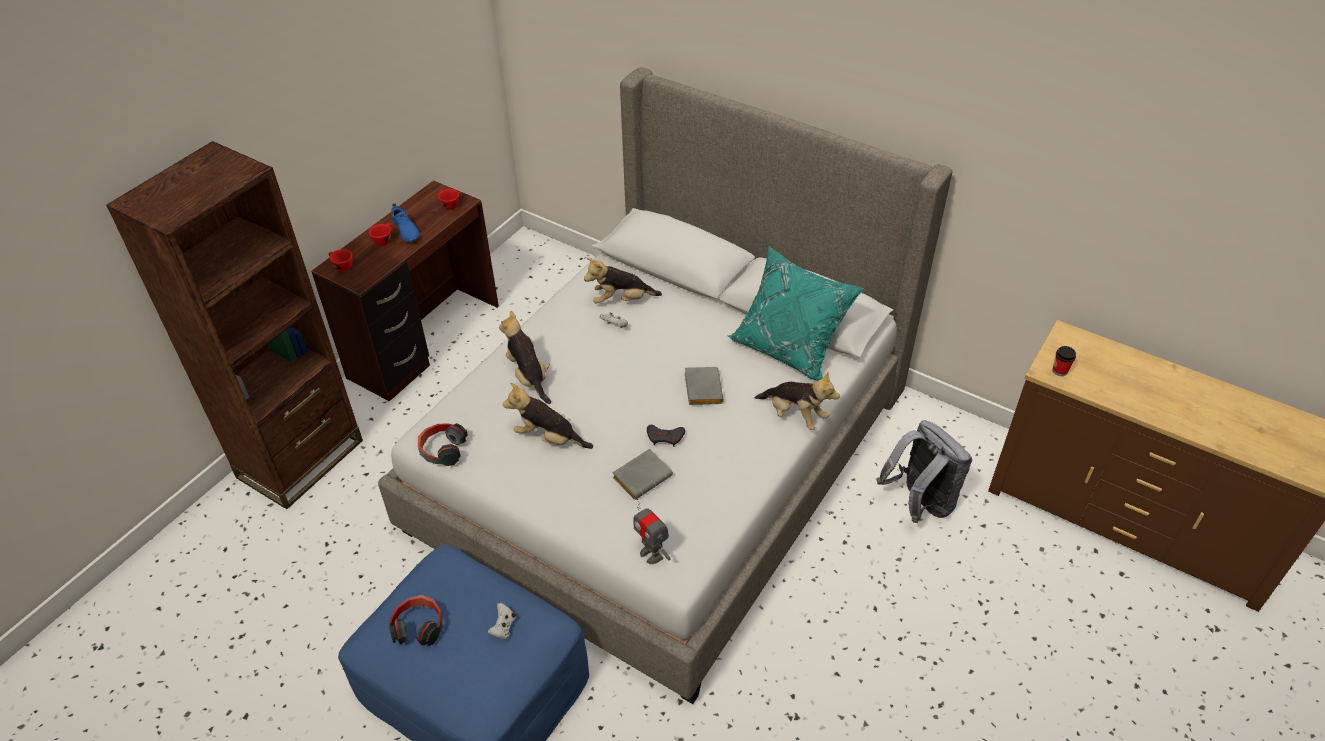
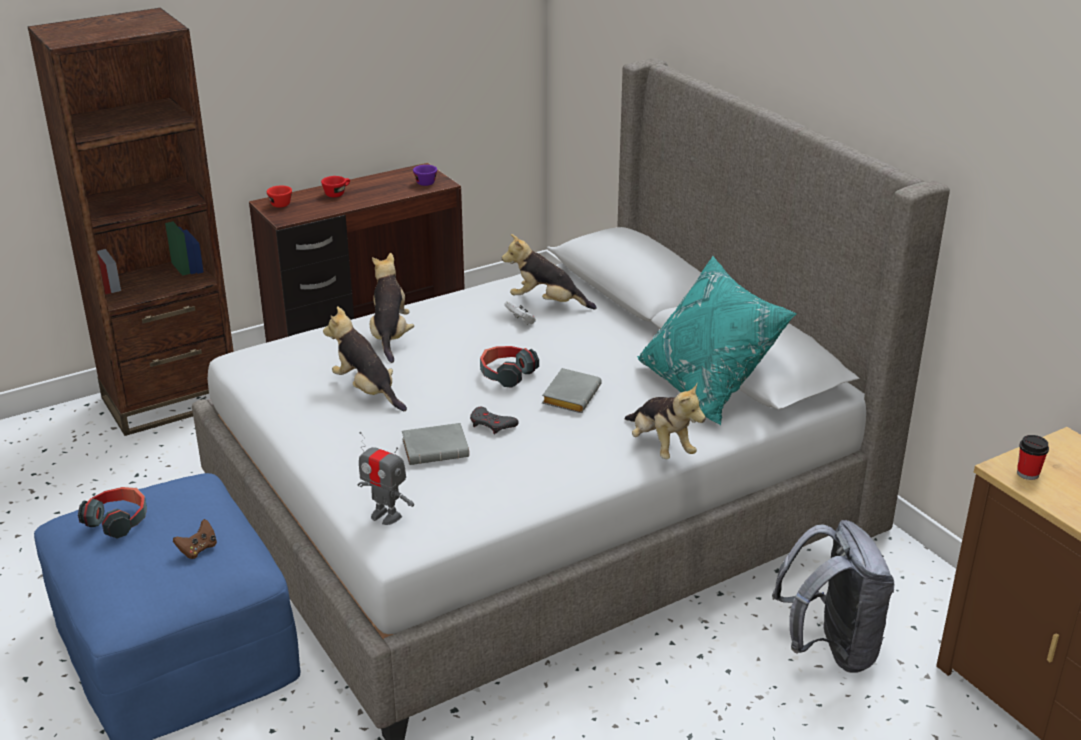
camera: 25 degrees right, 15 degrees down
blue shoe [391,203,420,242] -> none
headphones [418,423,468,466] -> headphones moved to [480,346,539,388]
red cup [438,189,459,209] -> purple cup [413,165,437,186]
white game controller [488,603,515,639] -> brown game controller [173,519,217,559]
toy robot [633,498,671,564] -> toy robot turned 45 degrees counterclockwise [357,432,414,525]

